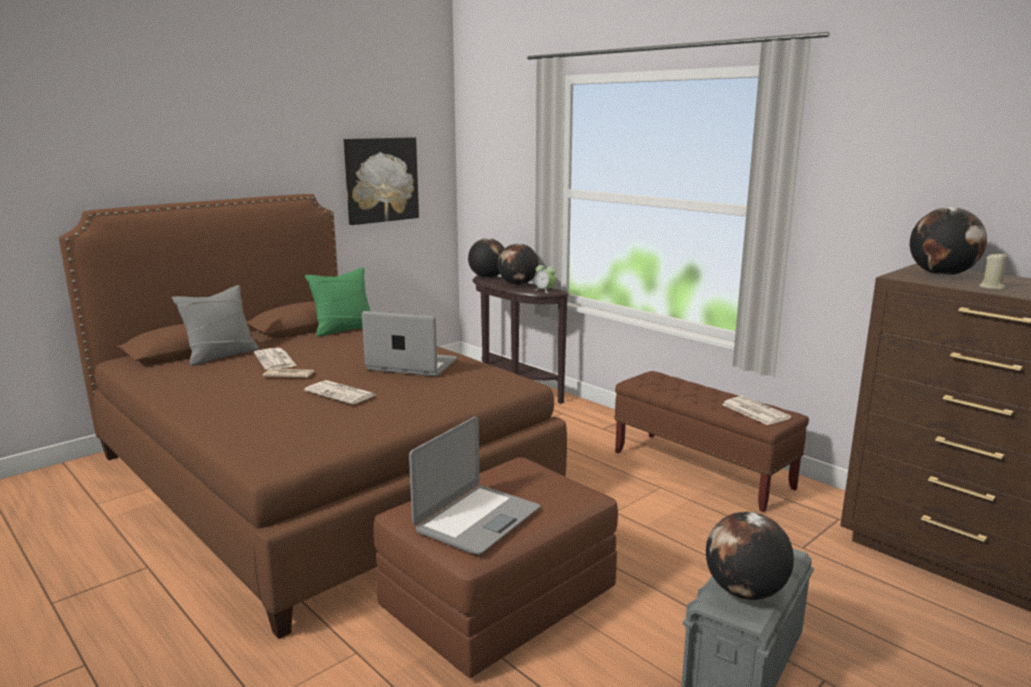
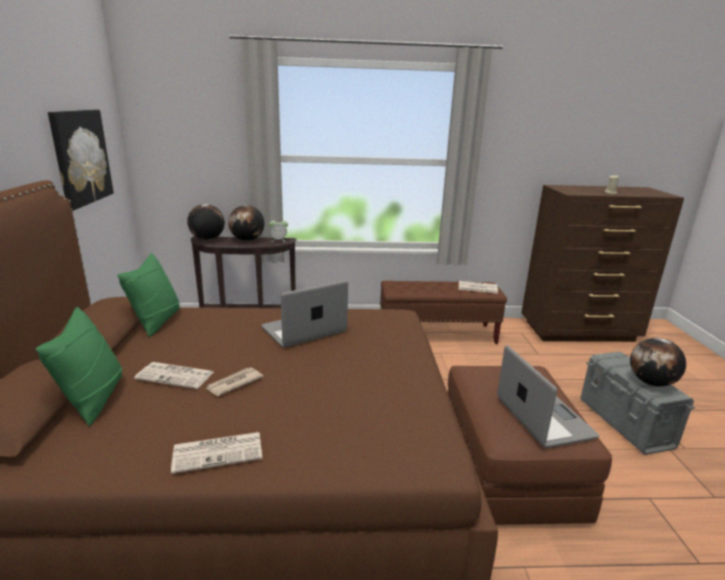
camera: 50 degrees left, 5 degrees up
grey pillow [172,285,259,366] -> green pillow [36,307,122,426]
newspaper [304,380,376,404] -> newspaper moved to [171,432,262,474]
globe [910,207,987,276] -> none

